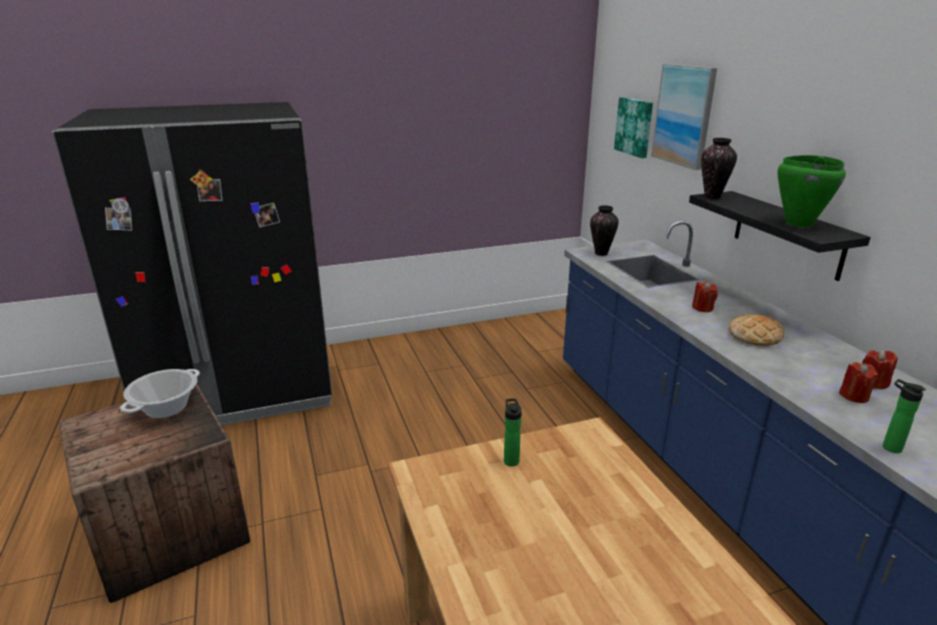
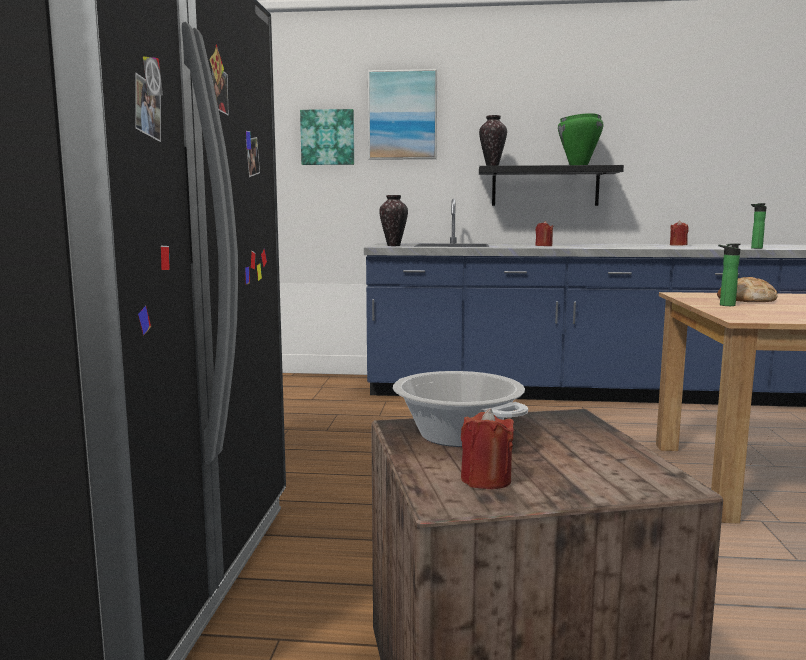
camera: 65 degrees left, 15 degrees down
bread [729,315,784,346] -> bread moved to [717,277,777,302]
red candle [839,362,878,403] -> red candle moved to [461,409,514,489]

